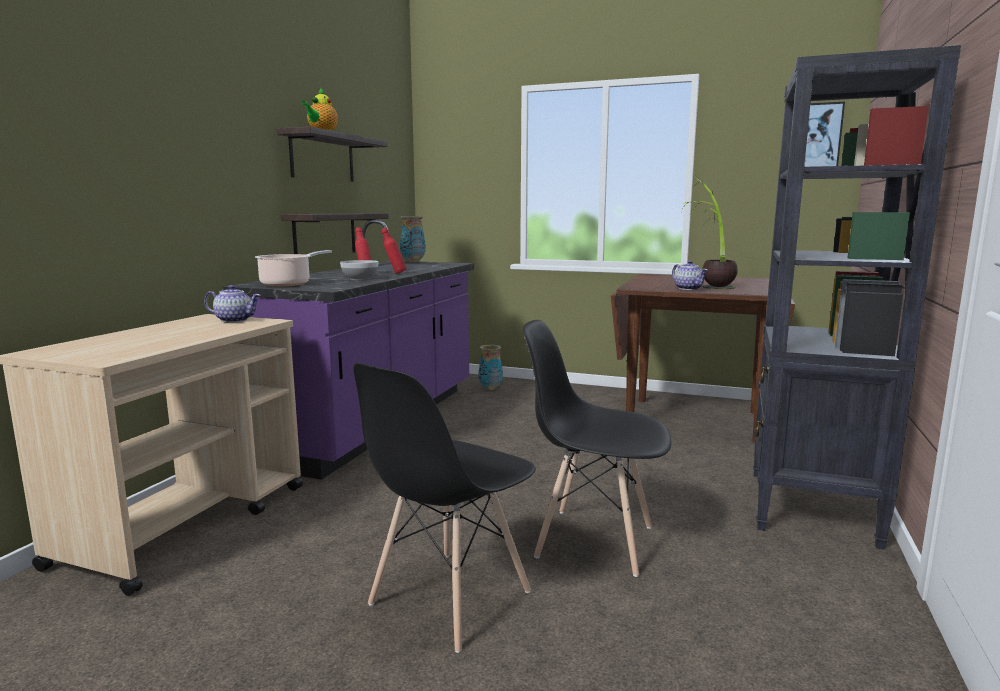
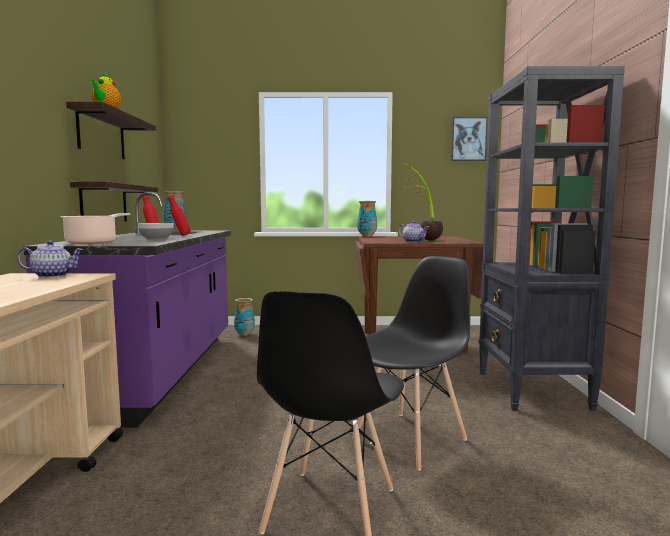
camera: 20 degrees left, 5 degrees down
black chair [523,320,671,577] -> black chair turned 135 degrees clockwise [352,256,470,471]
none -> vase [357,201,377,237]

